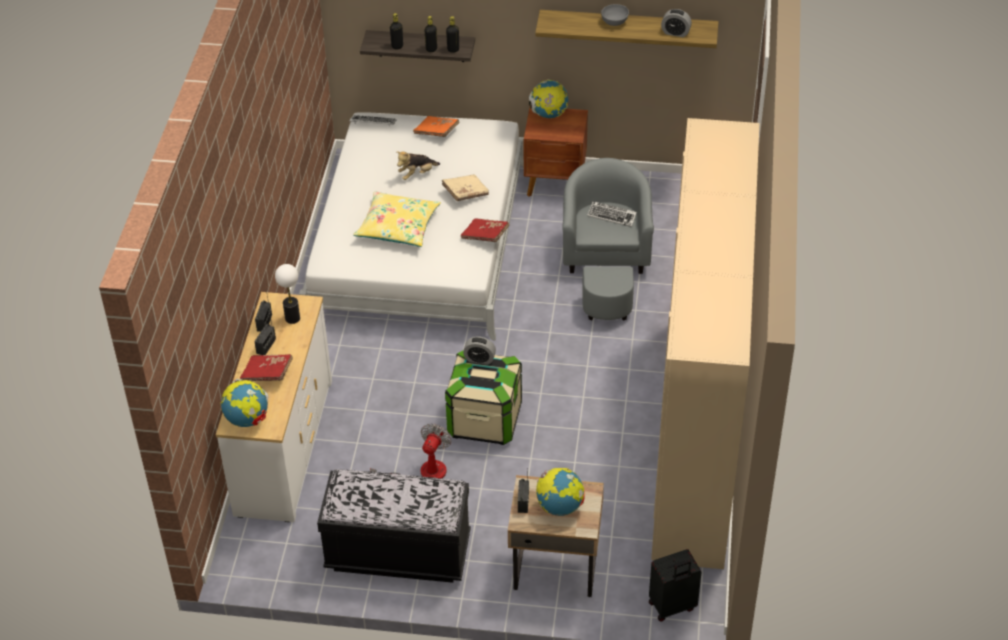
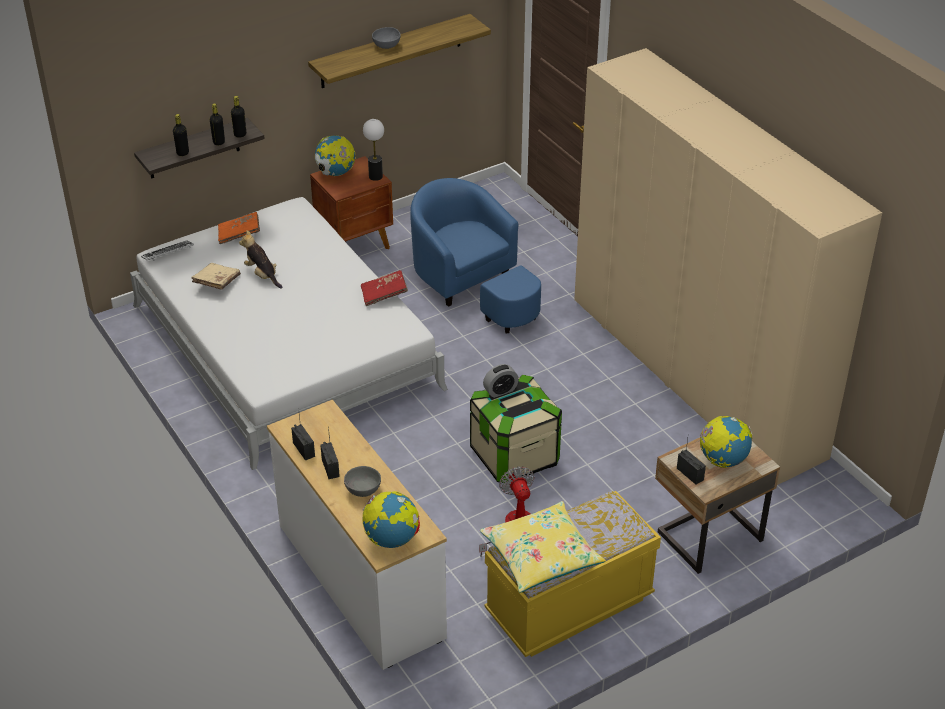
camera: 40 degrees left, 5 degrees down
red book [240,354,293,381] -> grey bowl [344,466,381,497]
table lamp [275,264,300,324] -> table lamp moved to [363,119,384,181]
black bench [317,469,471,583] -> yellow bench [484,491,661,657]
yellow pillow [353,191,441,247] -> yellow pillow moved to [480,501,606,593]
plush toy [397,151,440,180] -> plush toy turned 120 degrees clockwise [239,230,283,289]
beige book [442,174,489,201] -> beige book moved to [191,263,241,290]
grey armchair [562,158,654,321] -> blue armchair [410,178,541,333]
keyboard [588,201,637,227] -> none
black suitcase [649,549,702,622] -> none
alarm clock [661,9,692,37] -> none

